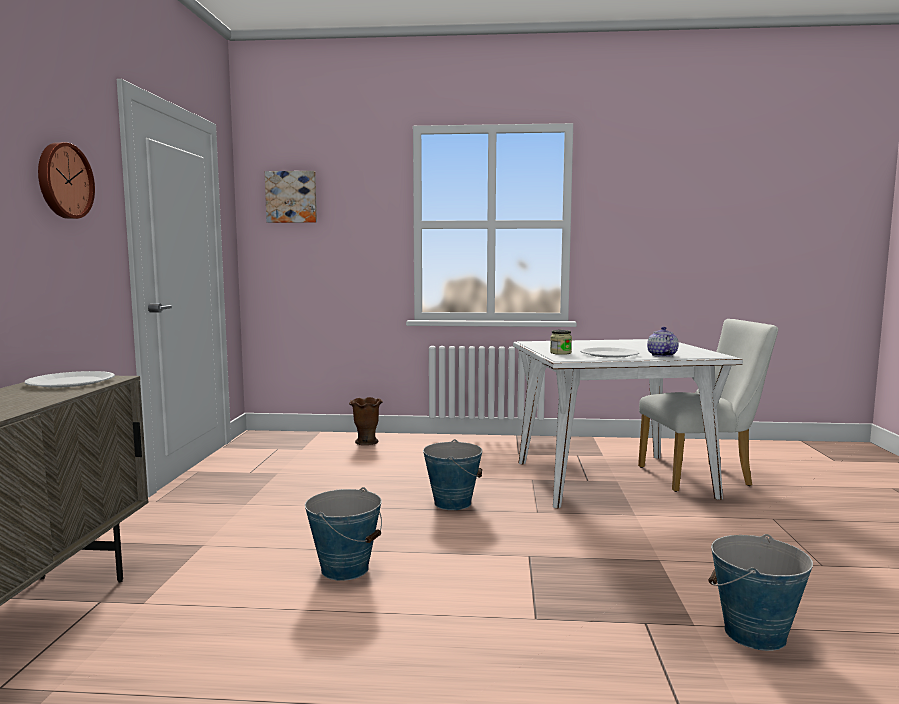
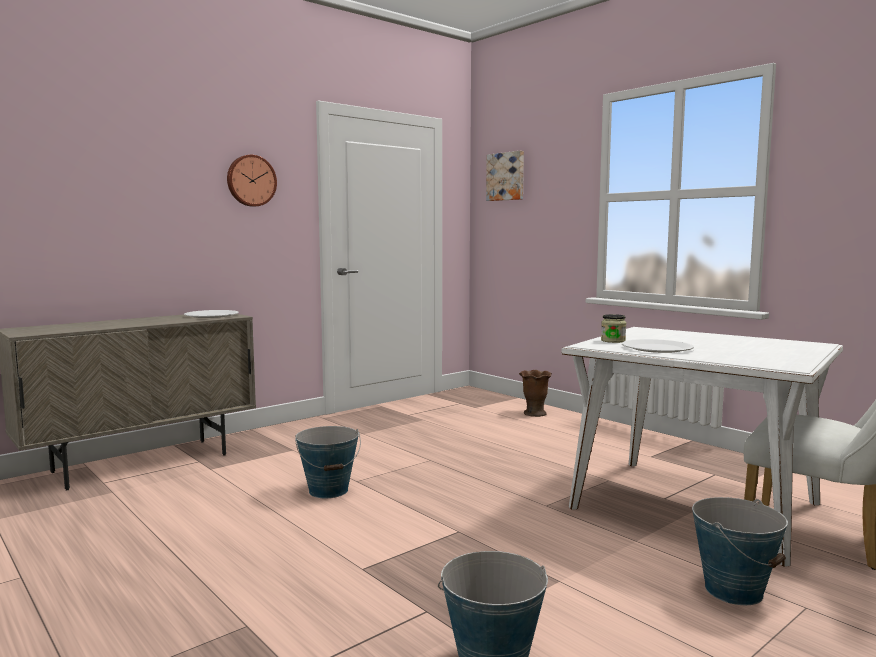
camera: 45 degrees right, 0 degrees up
bucket [423,439,483,510] -> bucket moved to [692,497,788,605]
teapot [647,327,678,357] -> none

